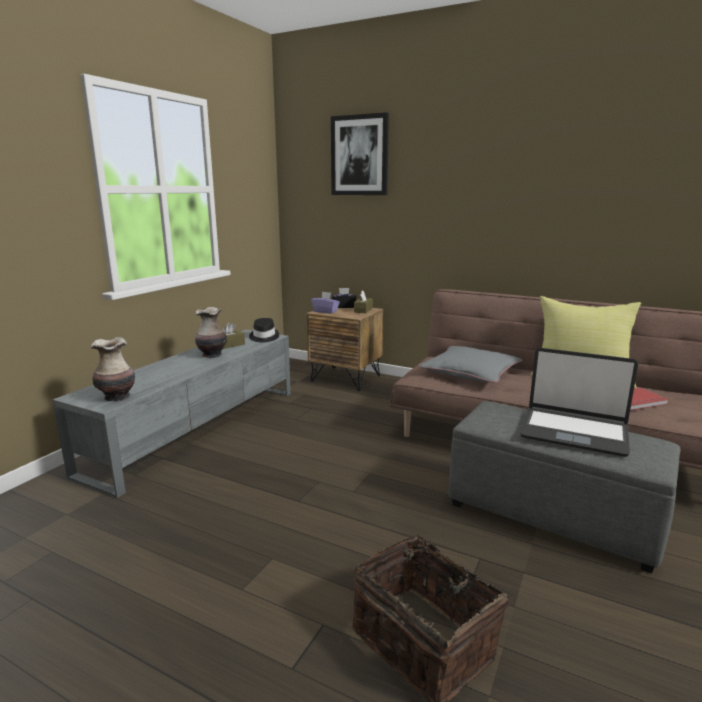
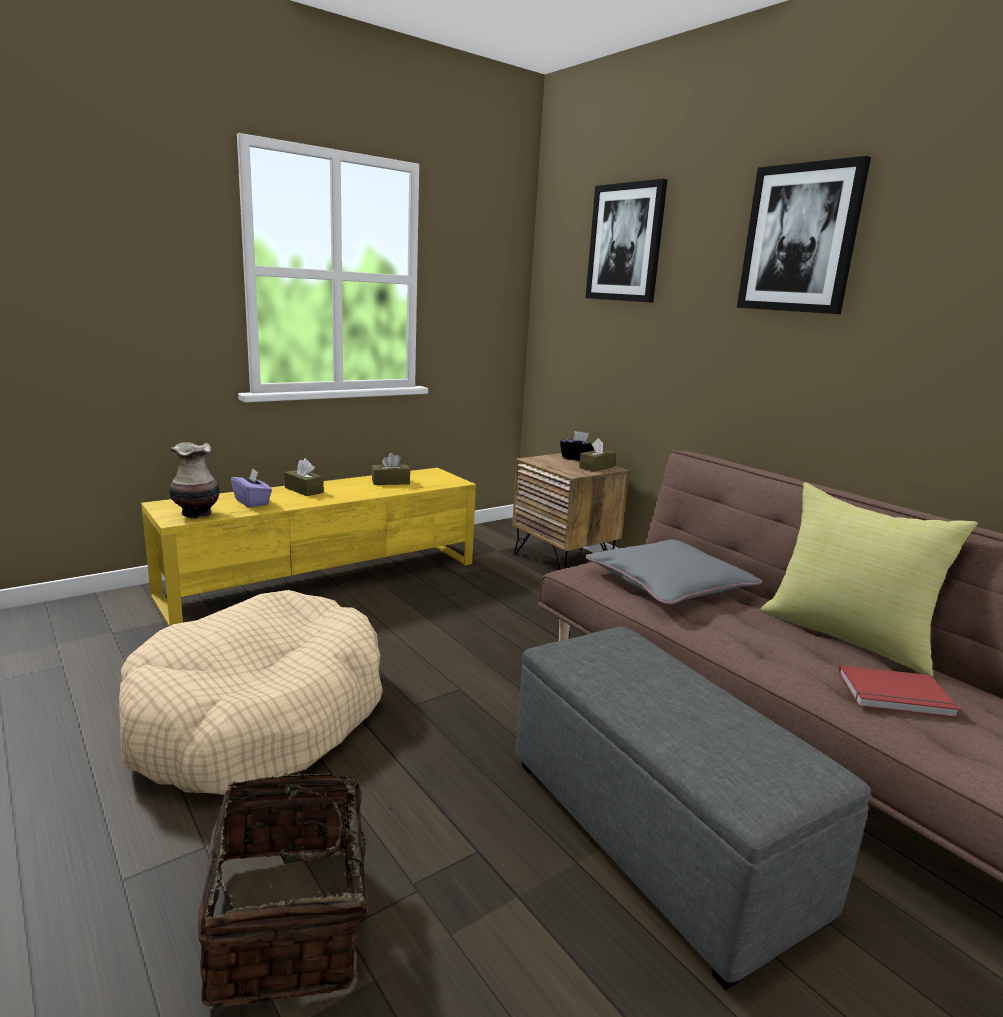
camera: 25 degrees right, 0 degrees up
grey tv stand [52,330,291,498] -> yellow tv stand [141,468,476,626]
vase [195,307,227,358] -> none
black hat [249,318,279,342] -> none
purple tissue box [311,292,340,314] -> purple tissue box moved to [231,468,272,508]
laptop [520,348,638,457] -> none
none -> beige dog bed [119,590,383,795]
none -> brown tissue box [285,458,324,496]
none -> picture [737,156,871,314]

